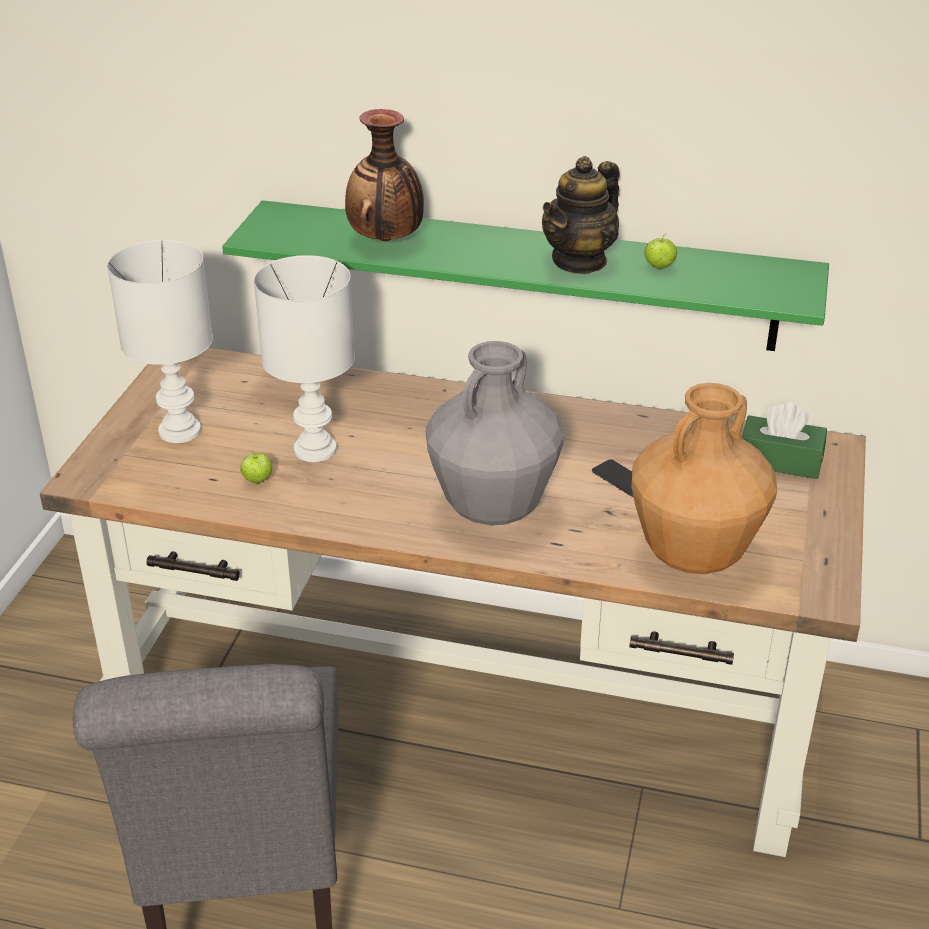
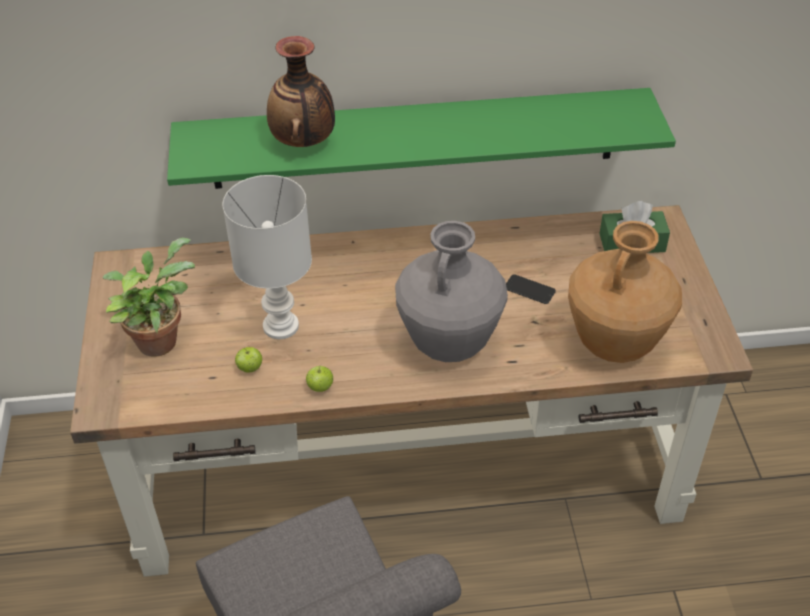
camera: 20 degrees left, 10 degrees up
white table lamp [107,240,213,443] -> potted plant [103,238,195,357]
teapot [542,156,619,274] -> none
apple [644,233,677,269] -> apple moved to [306,366,333,392]

